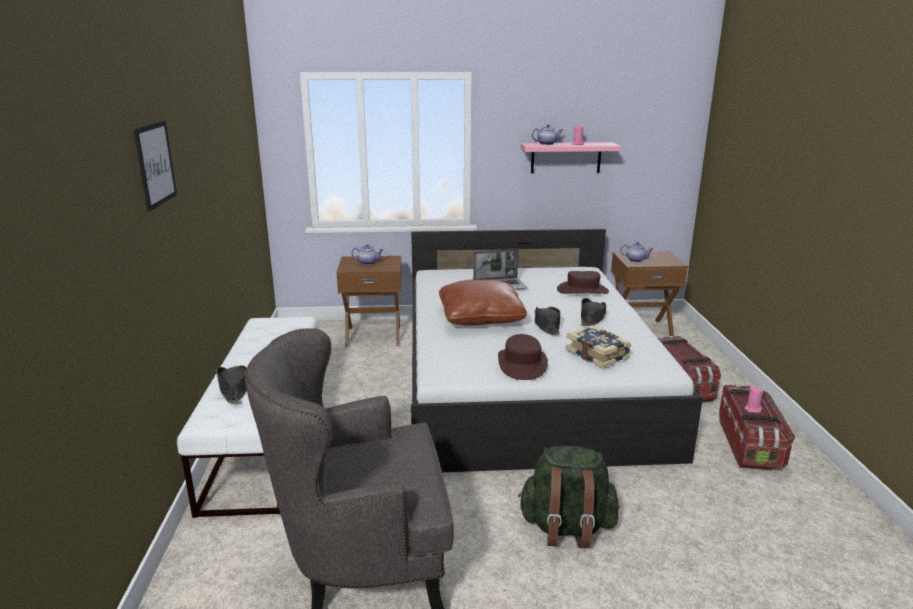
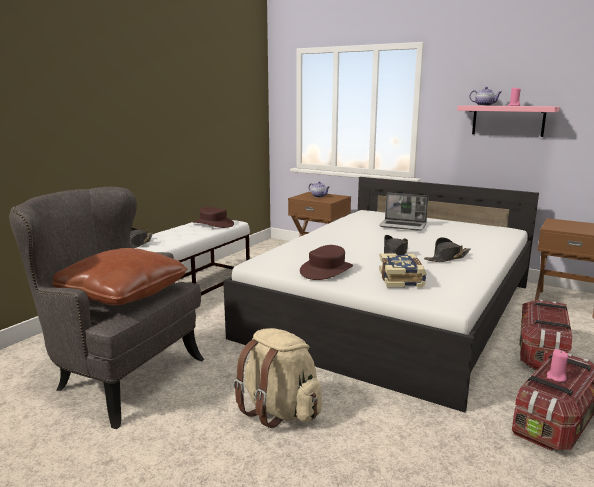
camera: 35 degrees right, 5 degrees down
picture [133,121,177,211] -> none
brown pillow [439,279,527,325] -> brown pillow moved to [52,248,188,305]
green backpack [518,446,620,548] -> beige backpack [234,328,322,428]
brown hat [557,271,609,294] -> brown hat moved to [193,207,234,228]
teapot [620,242,654,262] -> none

